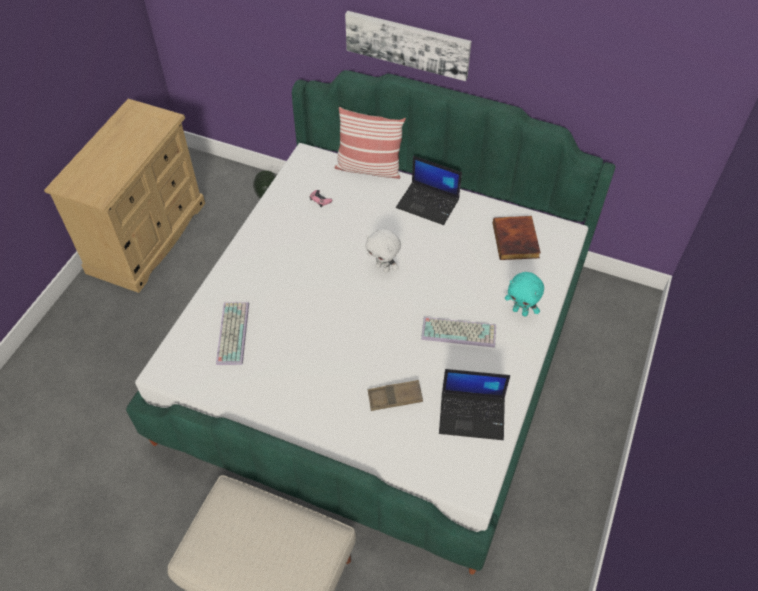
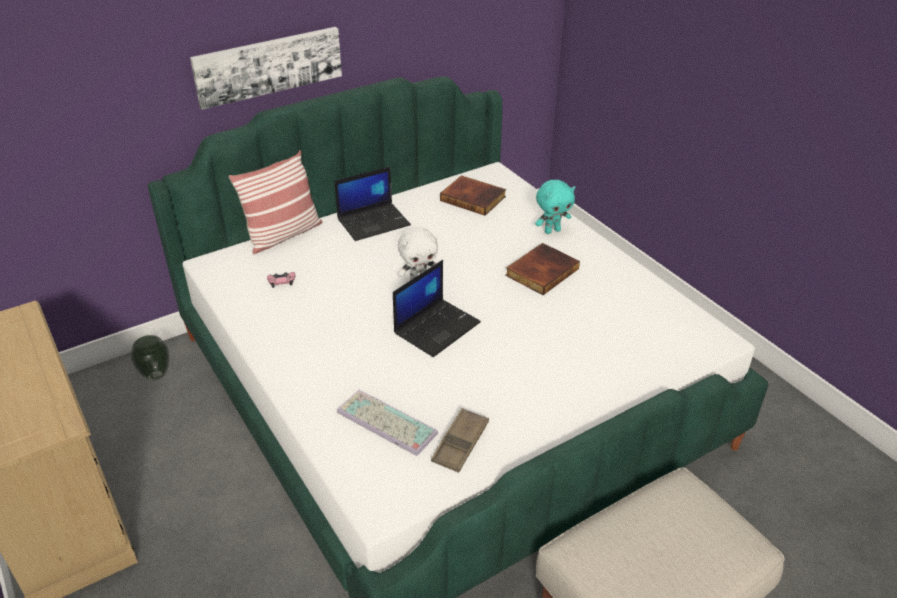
camera: 55 degrees left, 15 degrees down
brown tray [368,380,423,411] -> brown tray moved to [431,408,489,473]
keyboard [421,317,496,348] -> book [505,243,580,295]
laptop [439,369,510,440] -> laptop moved to [393,260,481,357]

